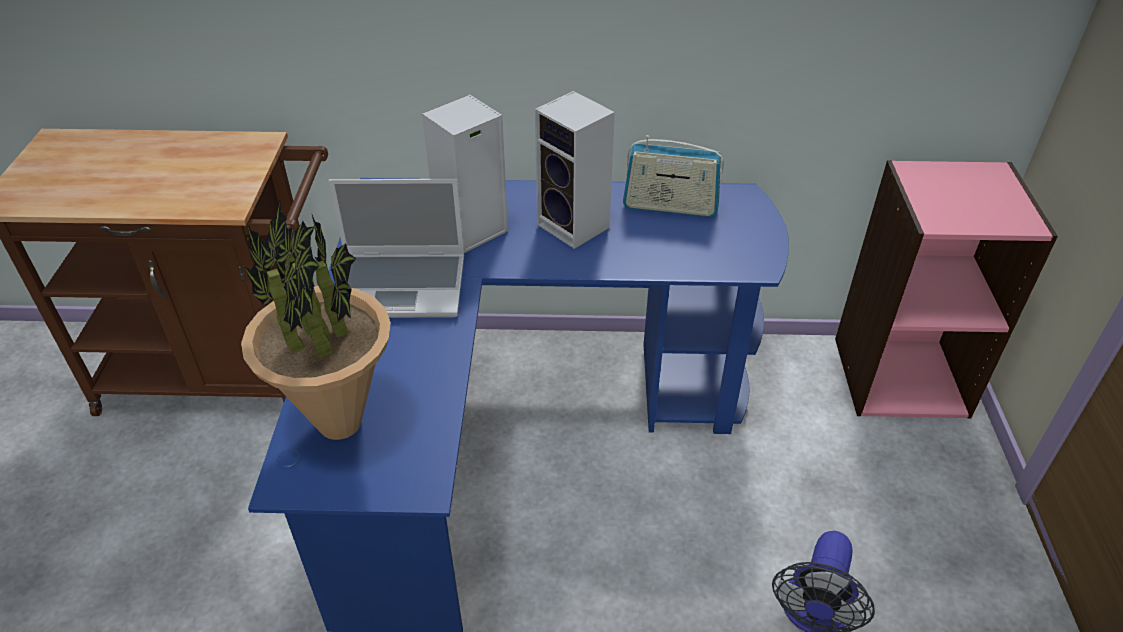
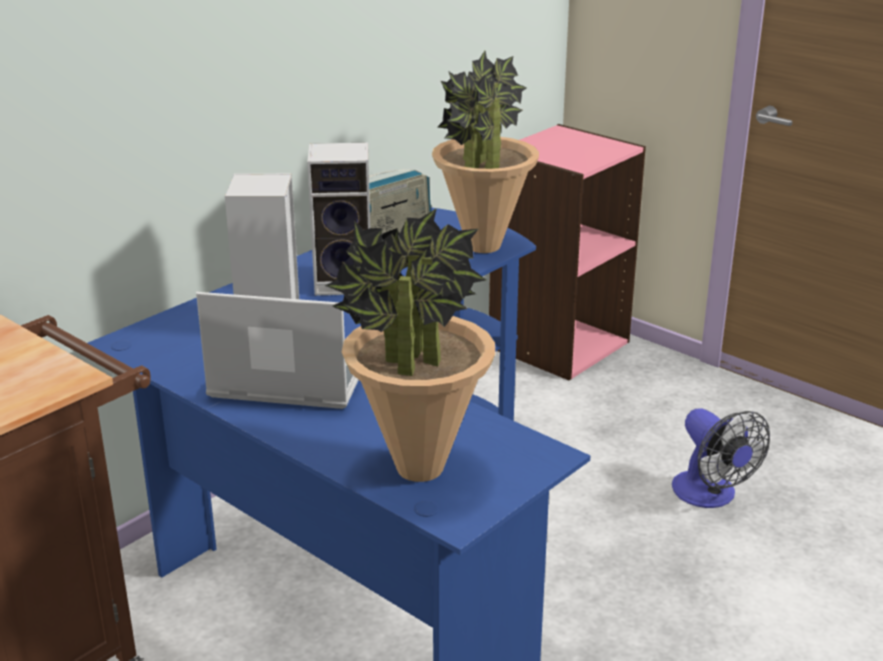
camera: 50 degrees left, 15 degrees down
laptop [329,179,464,318] -> laptop turned 120 degrees counterclockwise [196,292,358,409]
none -> potted plant [432,51,539,253]

